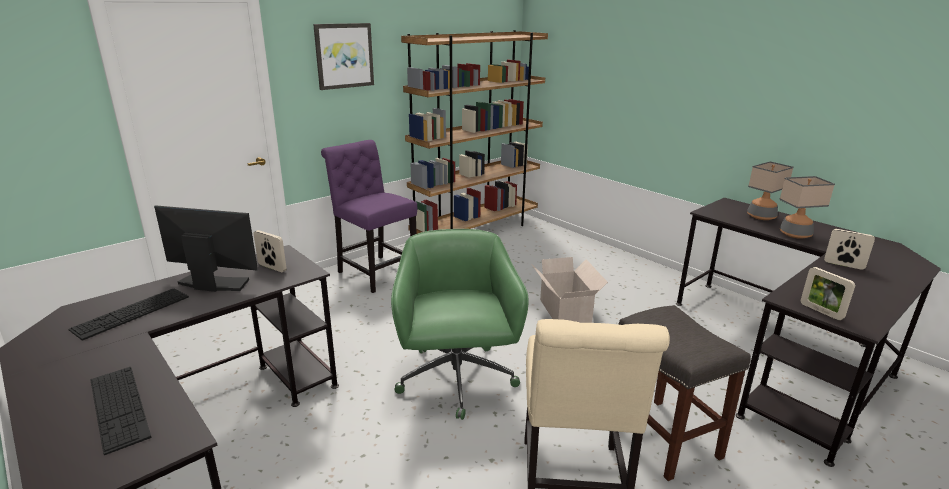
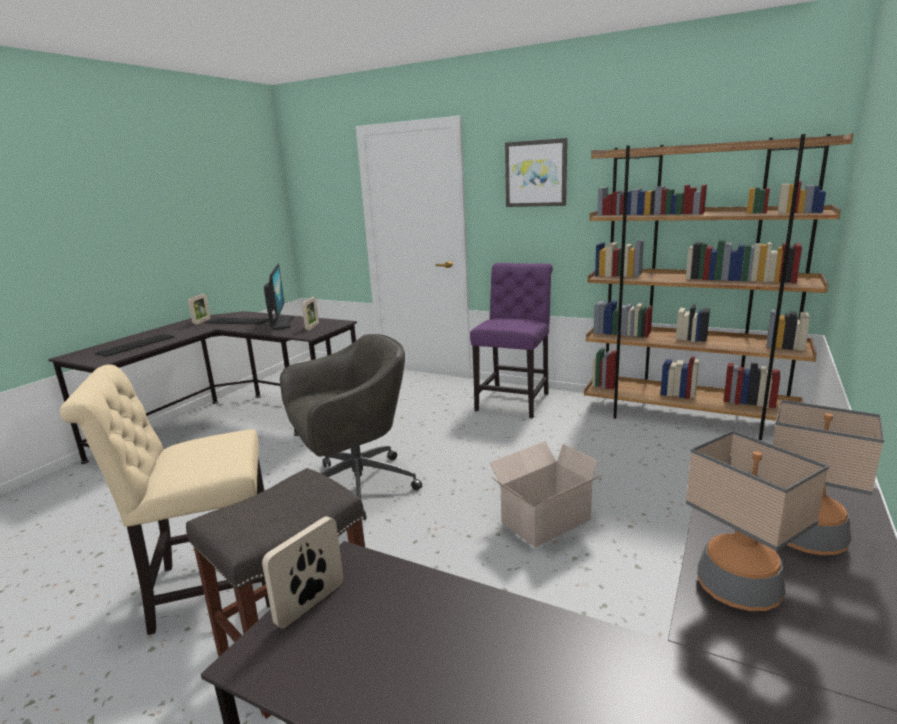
camera: 70 degrees right, 5 degrees down
green office chair [391,229,529,420] -> grey office chair [280,334,422,520]
picture frame [824,229,875,270] -> picture frame moved to [188,294,210,325]

